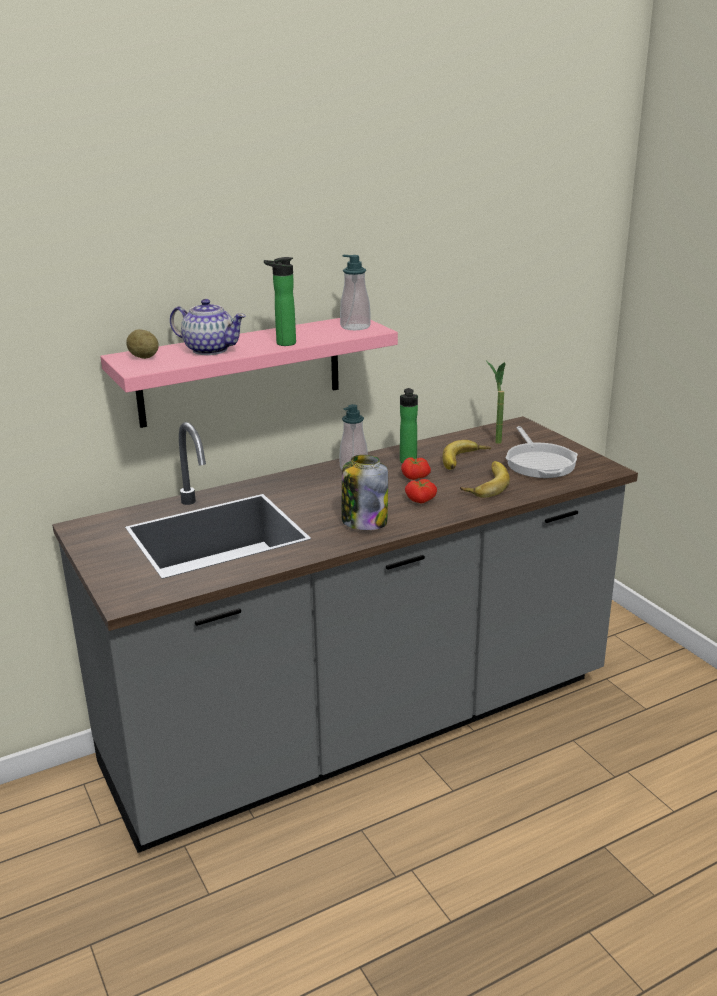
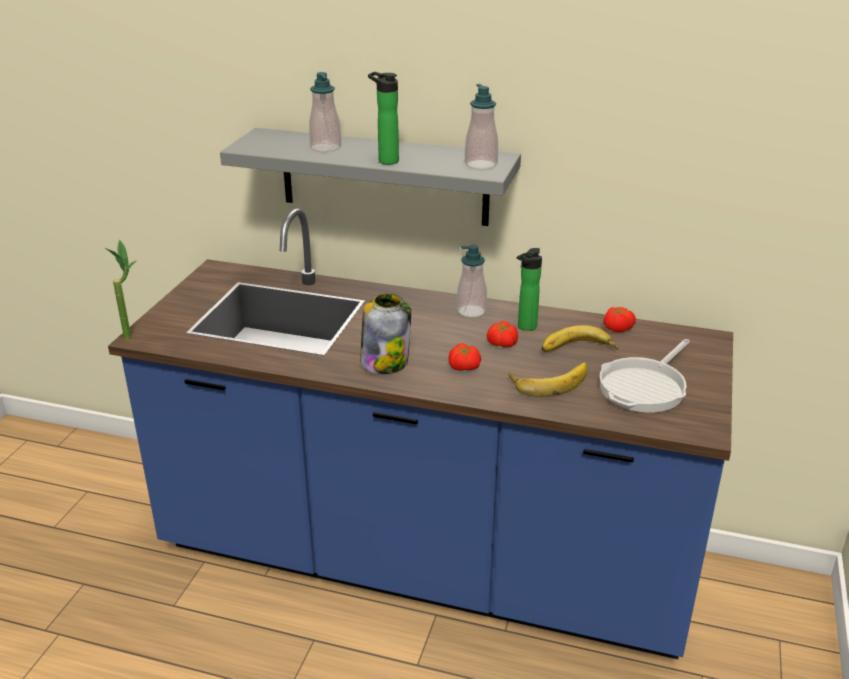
camera: 45 degrees right, 5 degrees up
grey counter [52,416,638,853] -> blue counter [108,208,733,659]
pink shelf [100,318,398,428] -> grey shelf [220,128,521,226]
potato [126,329,159,359] -> none
teapot [170,299,246,355] -> soap dispenser [309,72,341,152]
potted plant [486,361,505,444] -> potted plant moved to [105,240,136,340]
none -> tomato [604,307,636,332]

